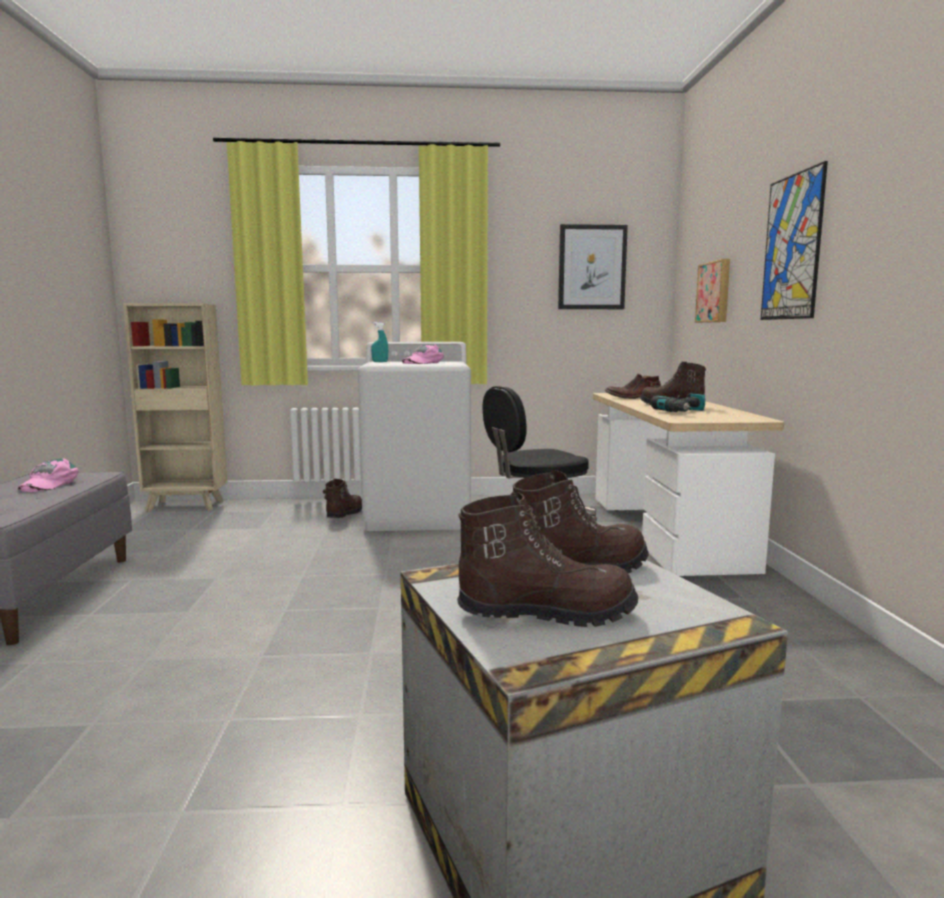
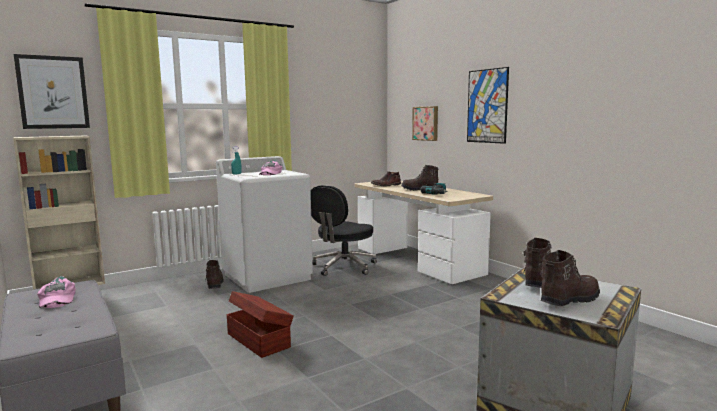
camera: 30 degrees left, 0 degrees up
picture [558,224,628,309] -> picture moved to [14,54,90,129]
none -> brown storage box [227,291,294,358]

